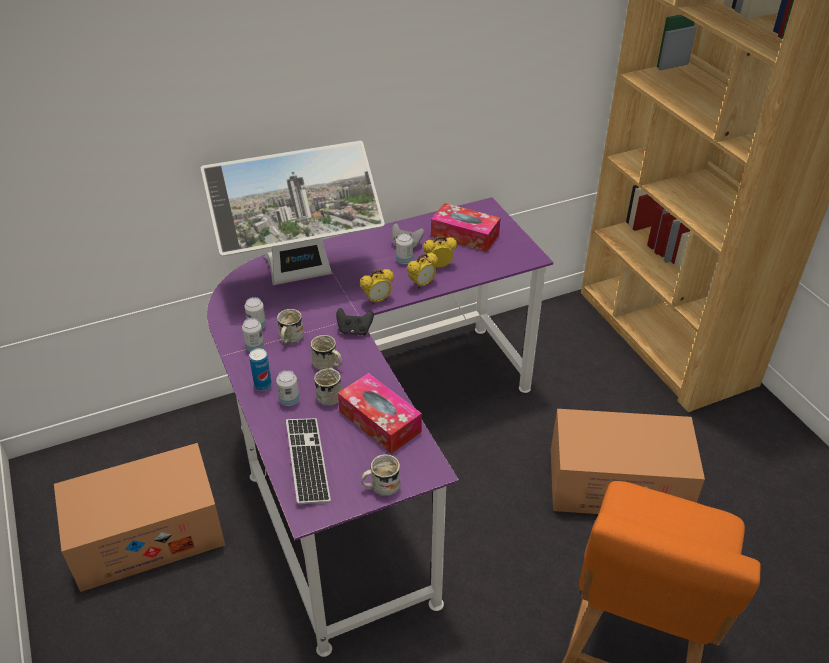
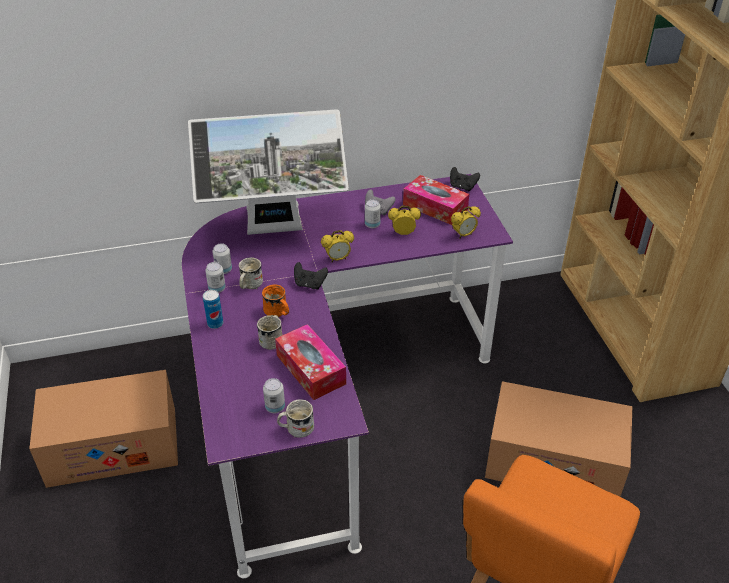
camera: 10 degrees right, 0 degrees up
can [276,370,299,406] -> can moved to [263,378,285,413]
keyboard [286,418,331,505] -> none
white mug [311,335,342,370] -> orange mug [262,284,289,317]
alarm clock [407,253,438,289] -> alarm clock moved to [451,206,481,239]
none -> black game controller [450,167,480,191]

